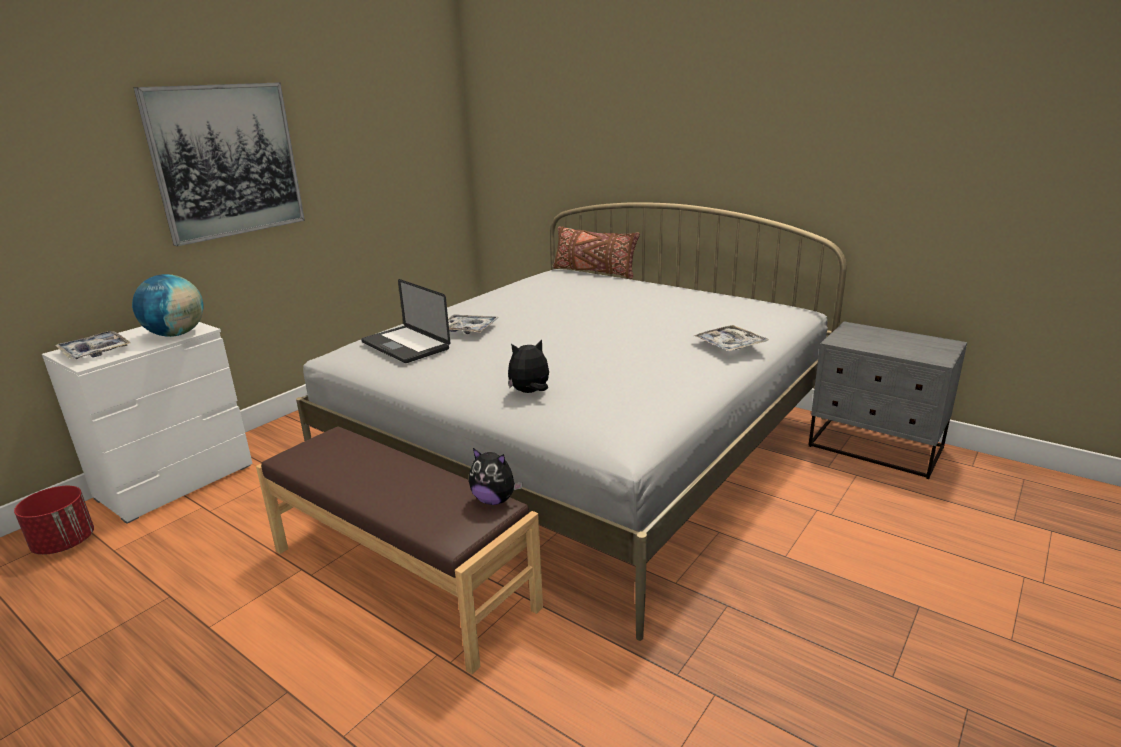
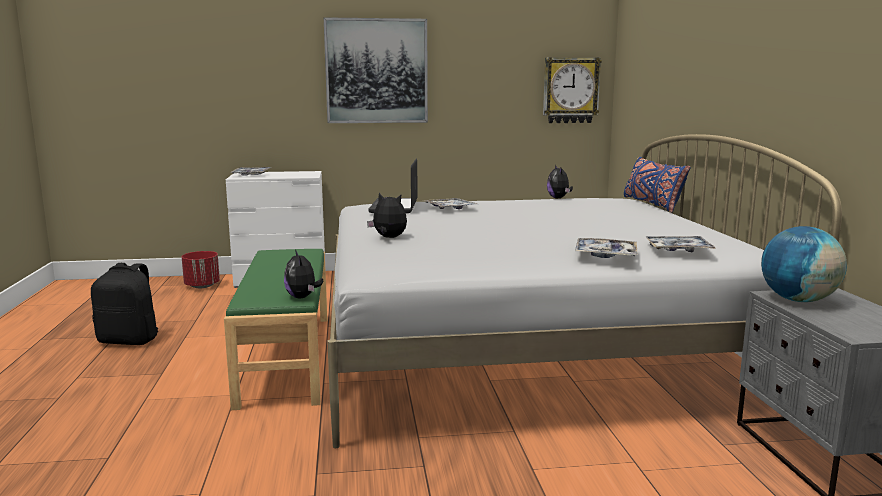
camera: 45 degrees right, 10 degrees down
globe [132,274,203,337] -> globe moved to [761,226,847,302]
brown bench [256,426,543,674] -> green bench [224,249,327,410]
brown pillow [553,226,640,279] -> blue pillow [624,157,691,213]
none -> black backpack [91,263,158,345]
none -> wall clock [543,57,602,123]
none -> plush toy [547,165,573,198]
none -> tray [645,236,716,253]

